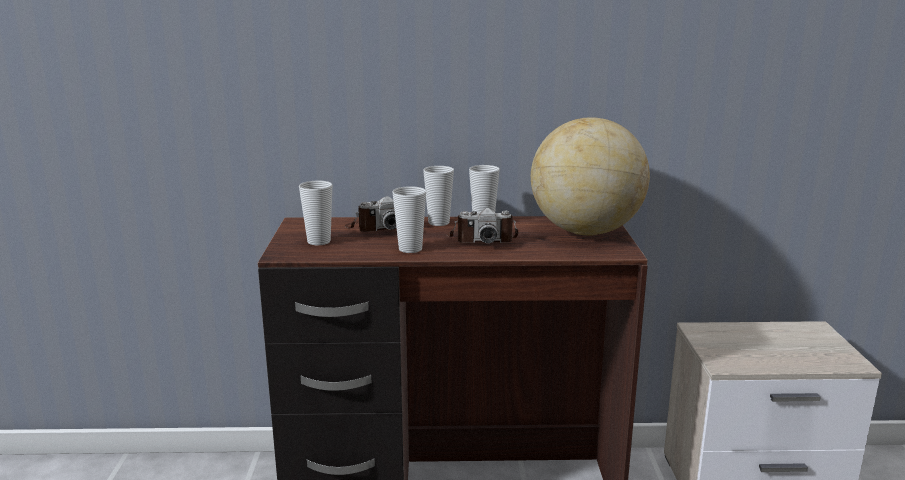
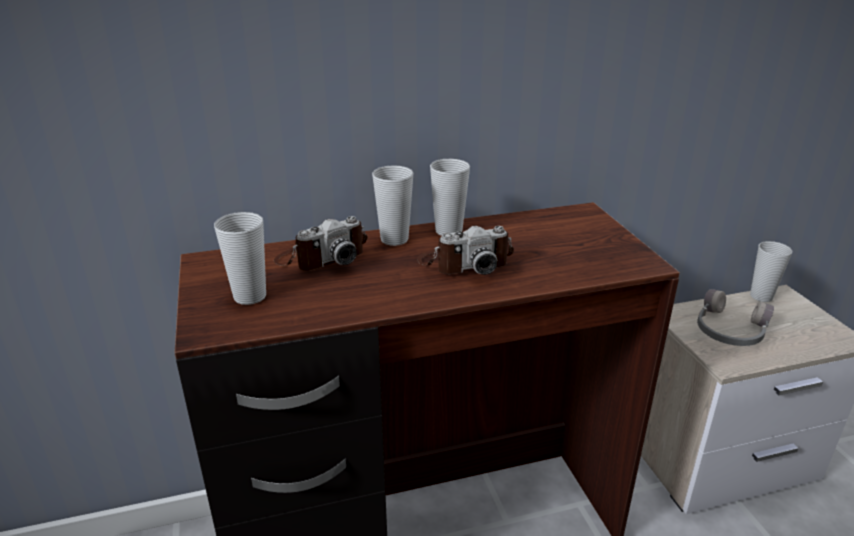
camera: 15 degrees left, 10 degrees up
cup [393,186,426,253] -> cup moved to [750,241,792,302]
globe [531,117,650,236] -> none
none -> grey headphones [697,289,774,346]

